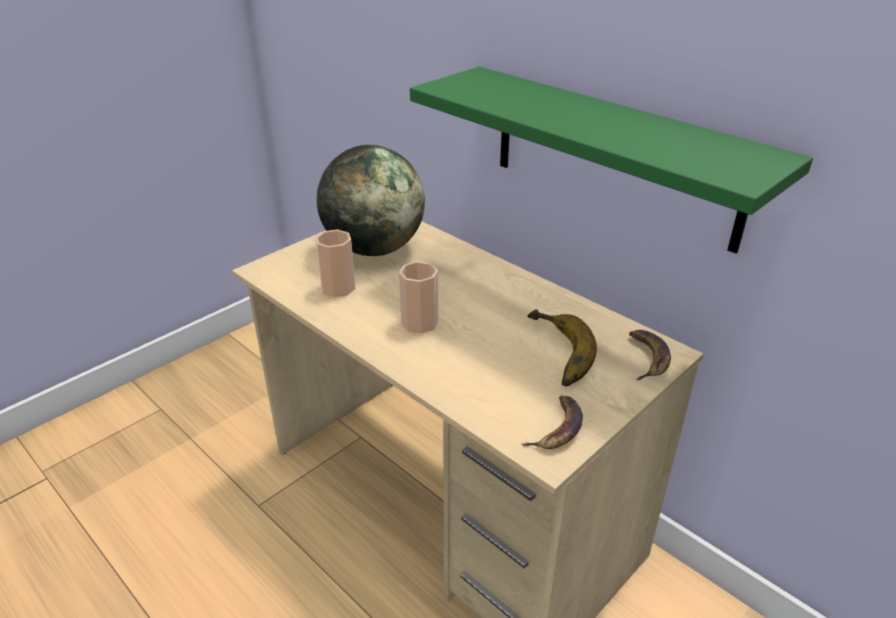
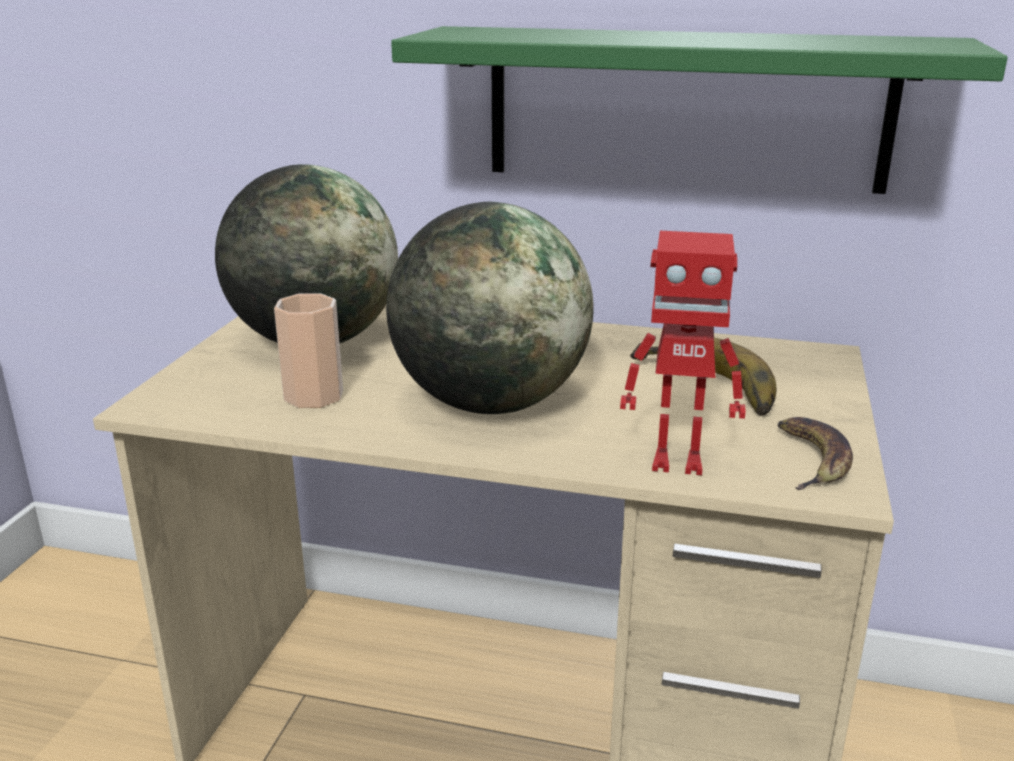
camera: 30 degrees left, 10 degrees down
cup [399,261,438,334] -> globe [386,202,593,414]
banana [629,330,671,380] -> none
none -> toy robot [620,231,745,475]

